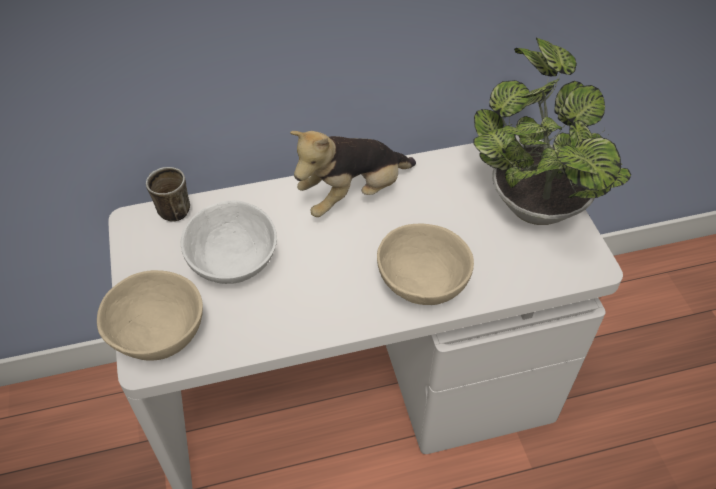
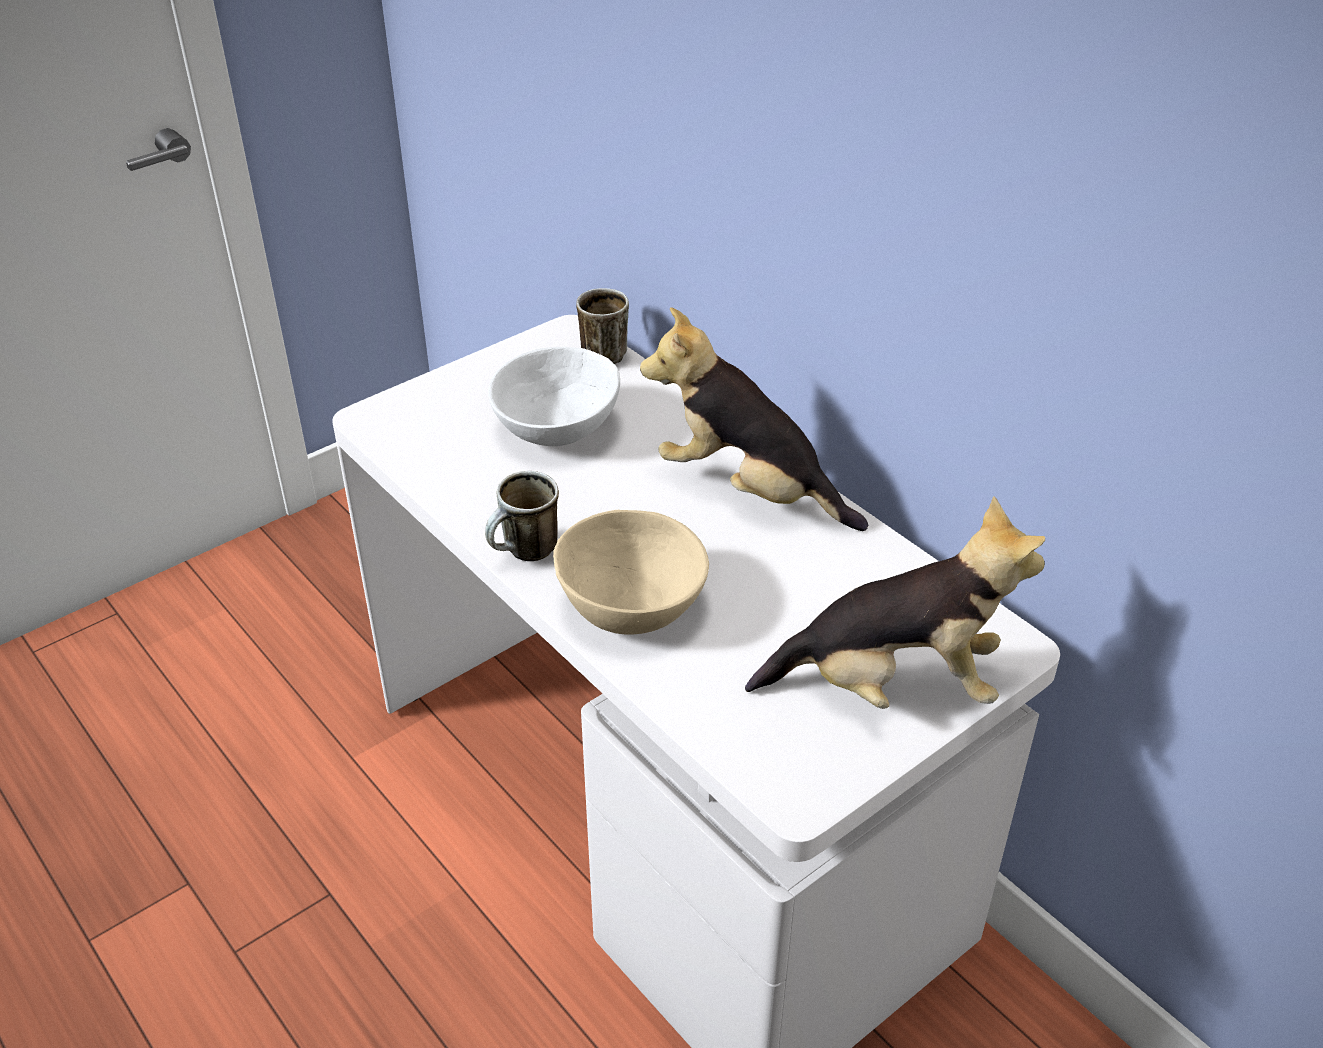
camera: 65 degrees right, 10 degrees down
beige bowl [97,270,203,361] -> none
potted plant [474,38,631,225] -> plush toy [745,496,1045,709]
none -> mug [485,471,559,561]

